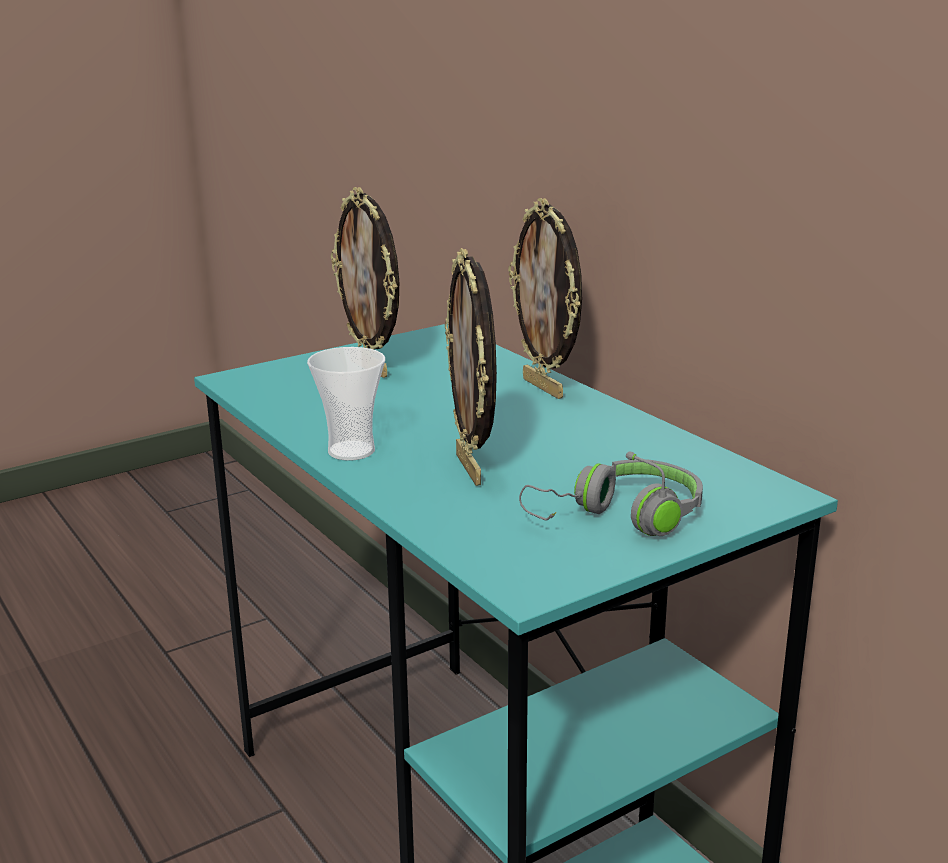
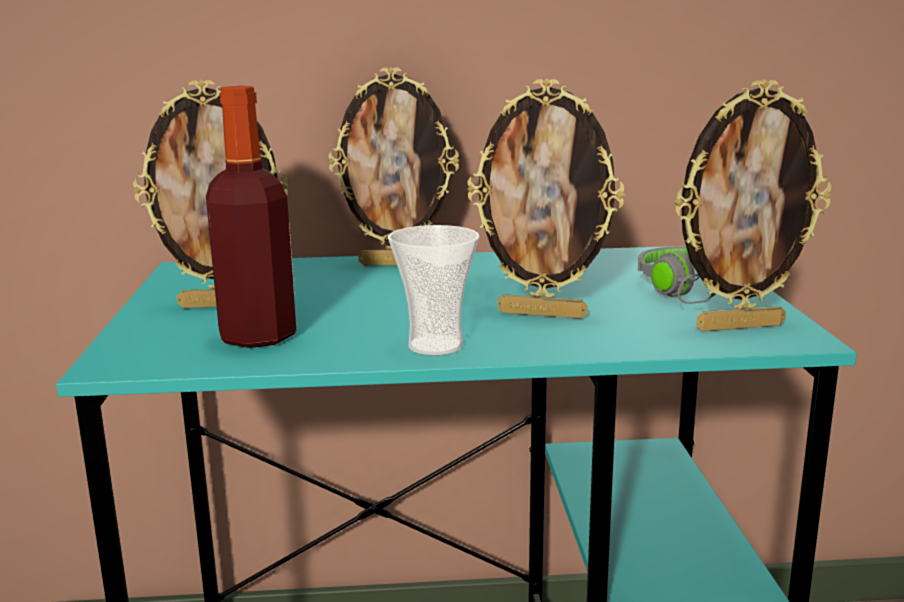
camera: 60 degrees left, 5 degrees down
none -> bottle [206,86,296,348]
none -> picture frame [674,79,831,332]

